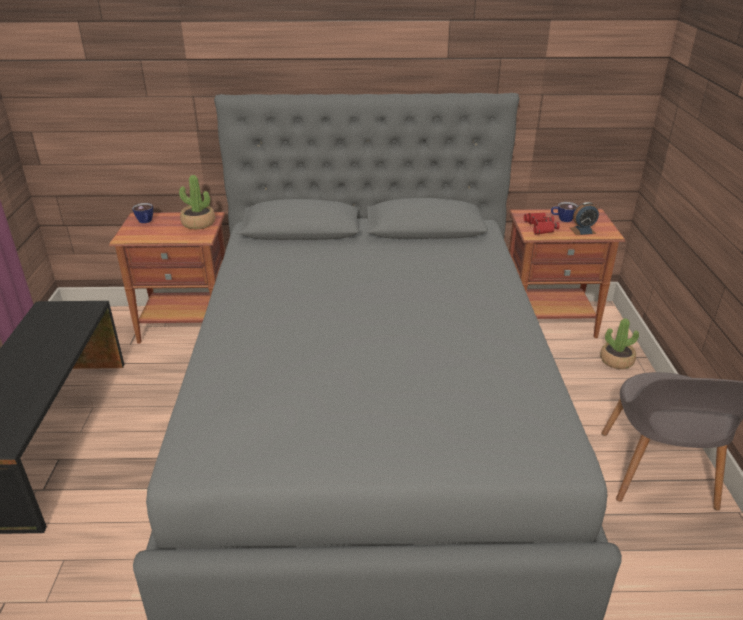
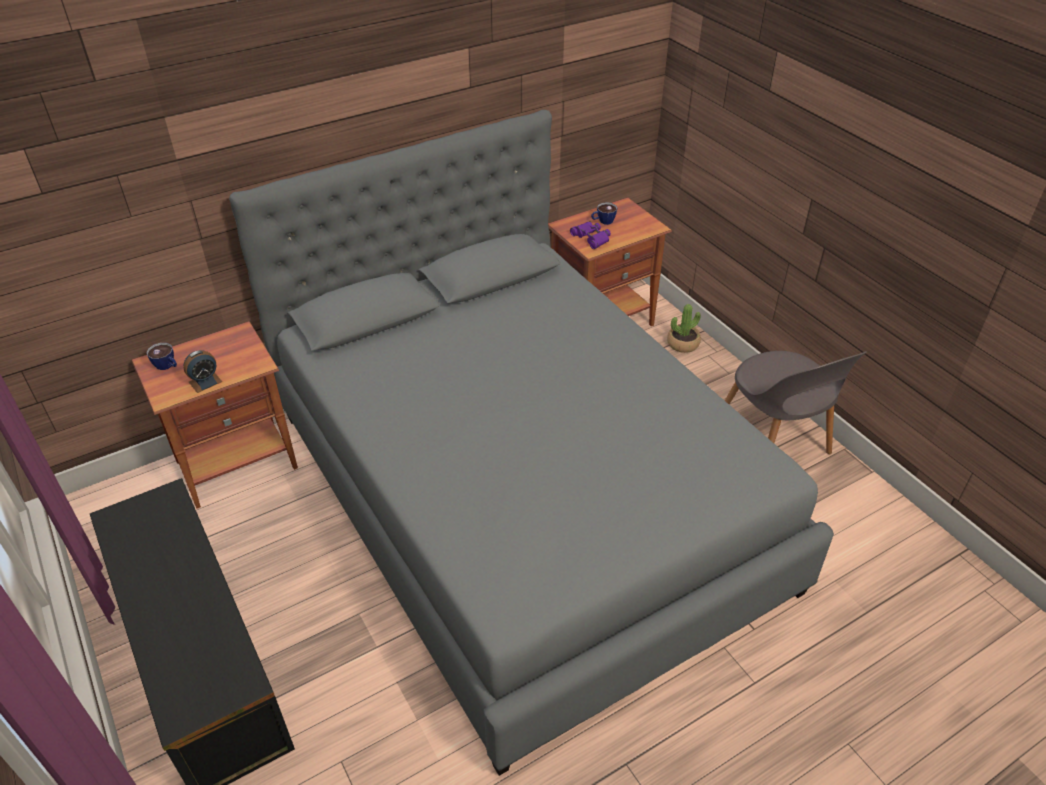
camera: 30 degrees left, 10 degrees up
potted plant [179,175,215,229] -> none
red binoculars [524,212,560,235] -> purple binoculars [570,221,611,249]
alarm clock [570,202,599,235] -> alarm clock moved to [184,350,222,393]

